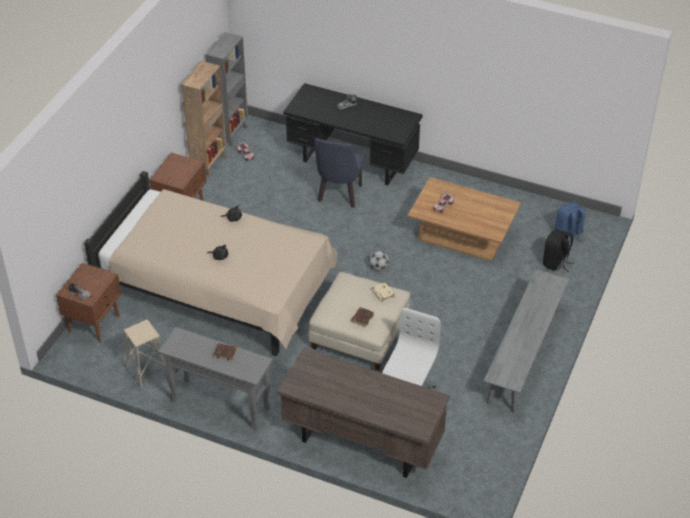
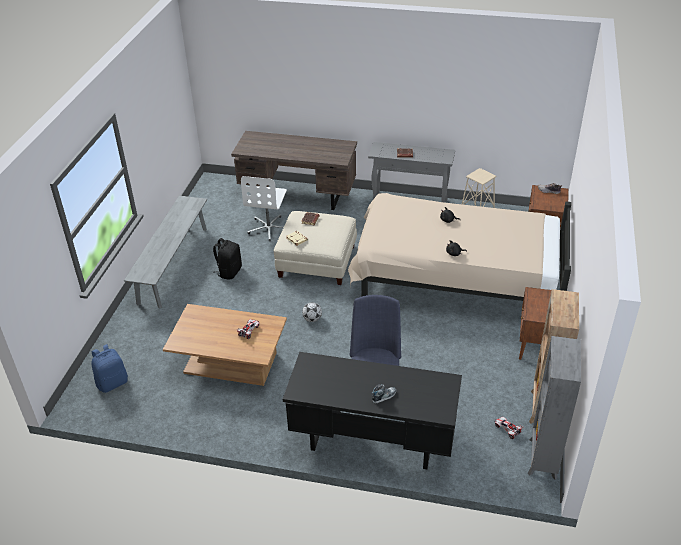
camera: 170 degrees right, 5 degrees down
black backpack [543,230,574,272] -> black backpack moved to [213,238,242,280]

